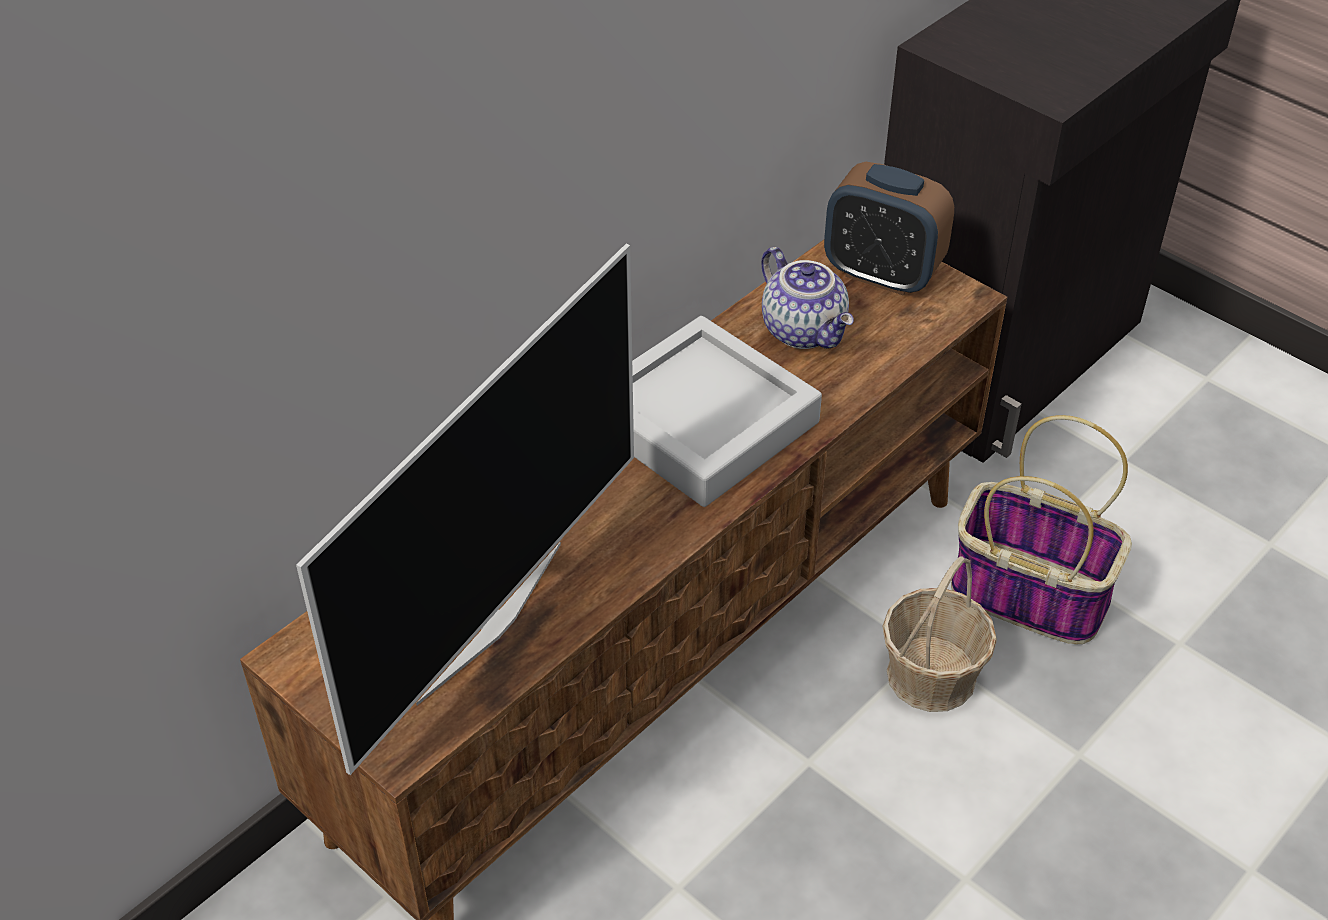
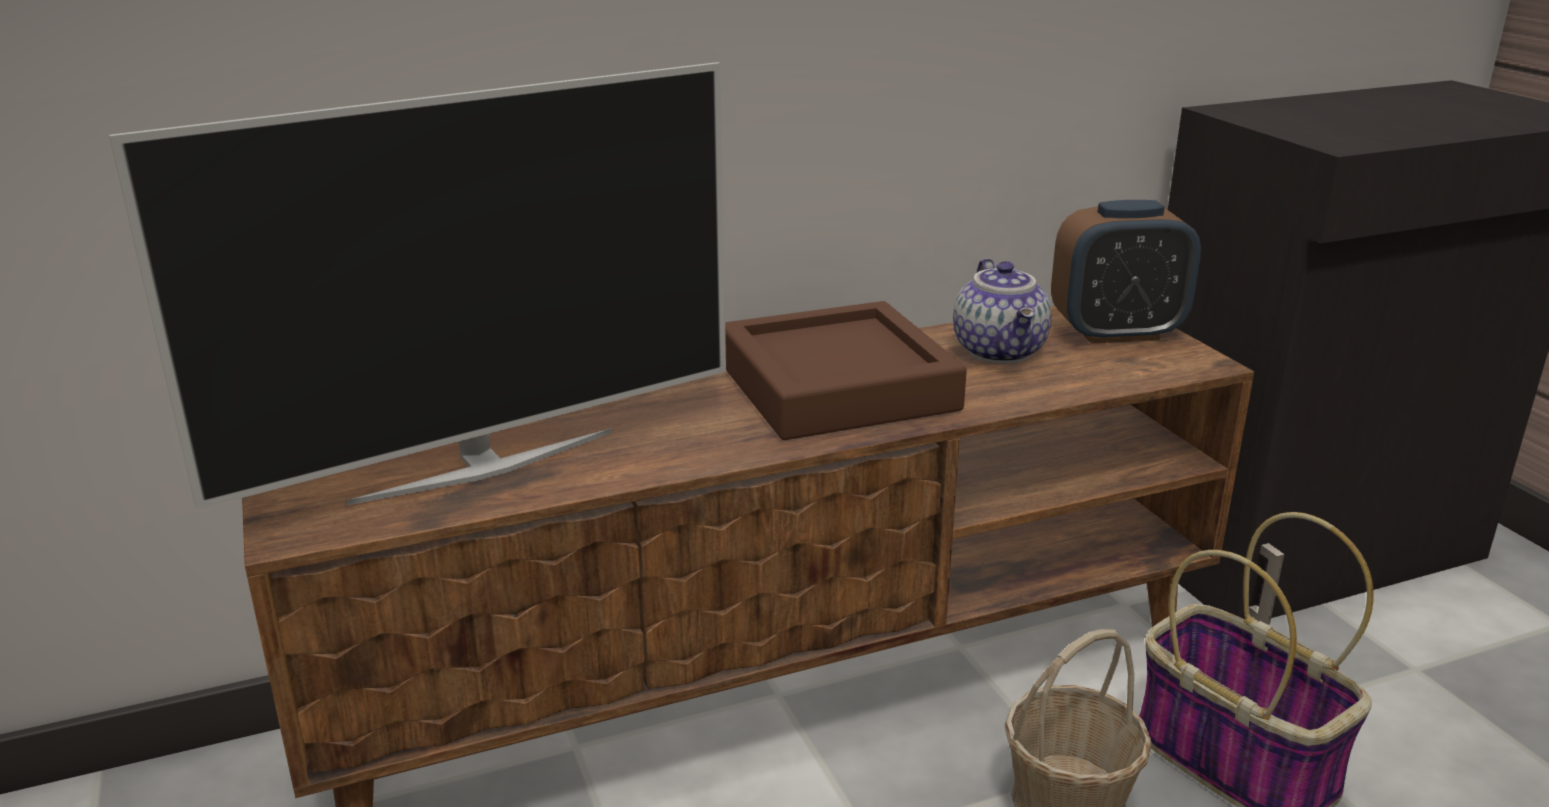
camera: 25 degrees right, 20 degrees down
grey tray [632,316,822,507] -> brown tray [725,301,967,440]
alarm clock [824,162,954,296] -> alarm clock turned 60 degrees counterclockwise [1051,200,1201,344]

